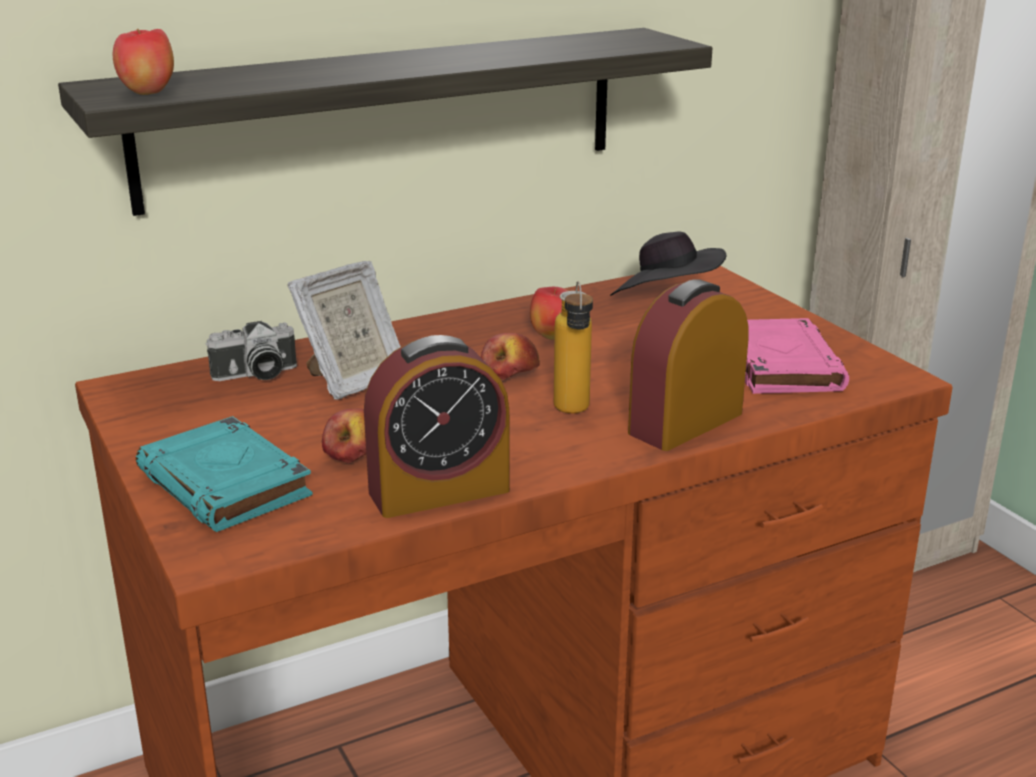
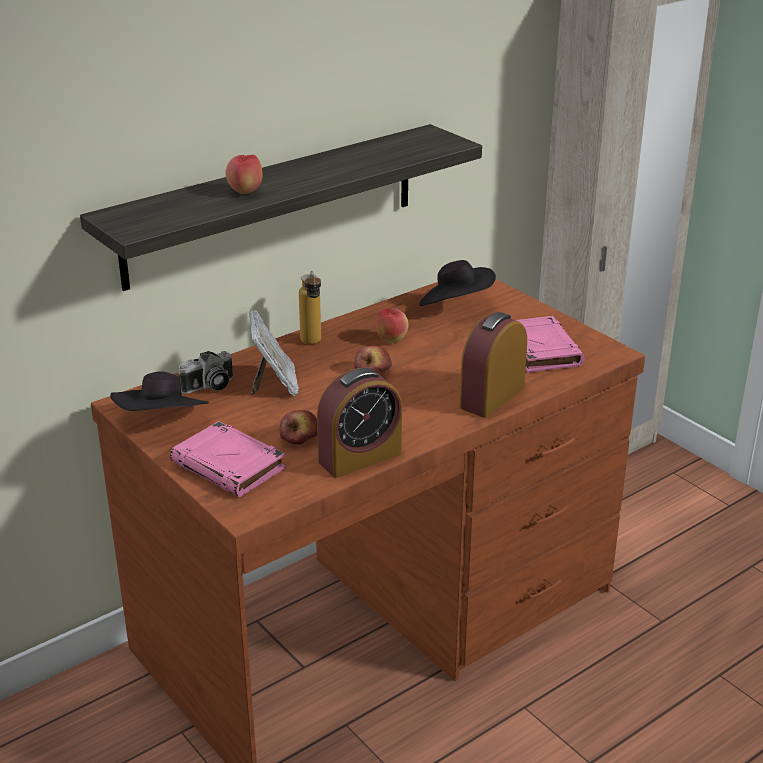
camera: 10 degrees left, 5 degrees up
apple [113,29,174,95] -> apple moved to [225,154,263,194]
turquoise book [136,416,313,532] -> pink book [170,421,286,497]
picture frame [287,261,401,400] -> picture frame turned 45 degrees counterclockwise [248,310,299,397]
bottle [554,281,593,414] -> bottle moved to [299,271,321,344]
none -> black hat [110,371,209,411]

